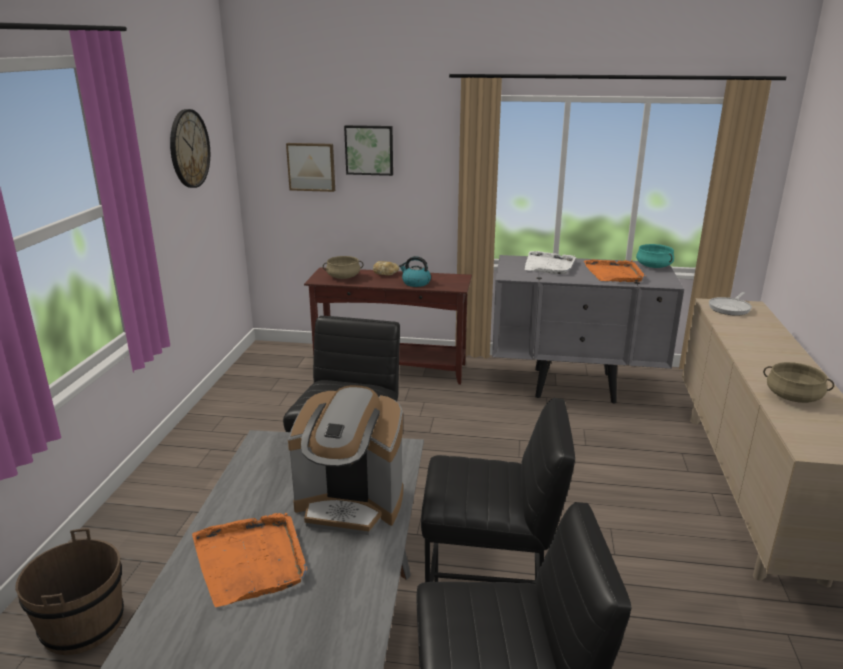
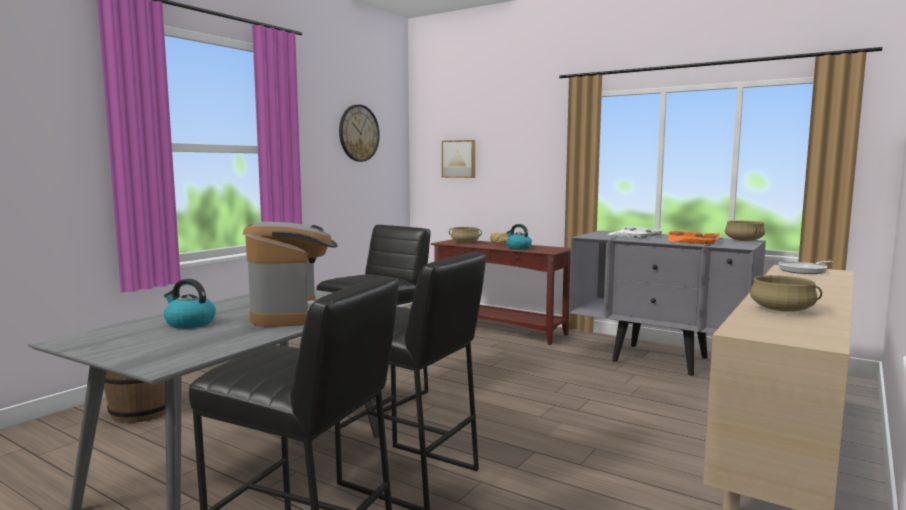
camera: 25 degrees right, 15 degrees down
orange tray [192,513,307,607] -> kettle [164,279,216,328]
coffee machine [288,385,403,535] -> coffee machine turned 135 degrees counterclockwise [243,222,338,326]
picture [344,125,393,176] -> none
turquoise cooking pot [636,244,674,268] -> beige cooking pot [725,221,765,241]

